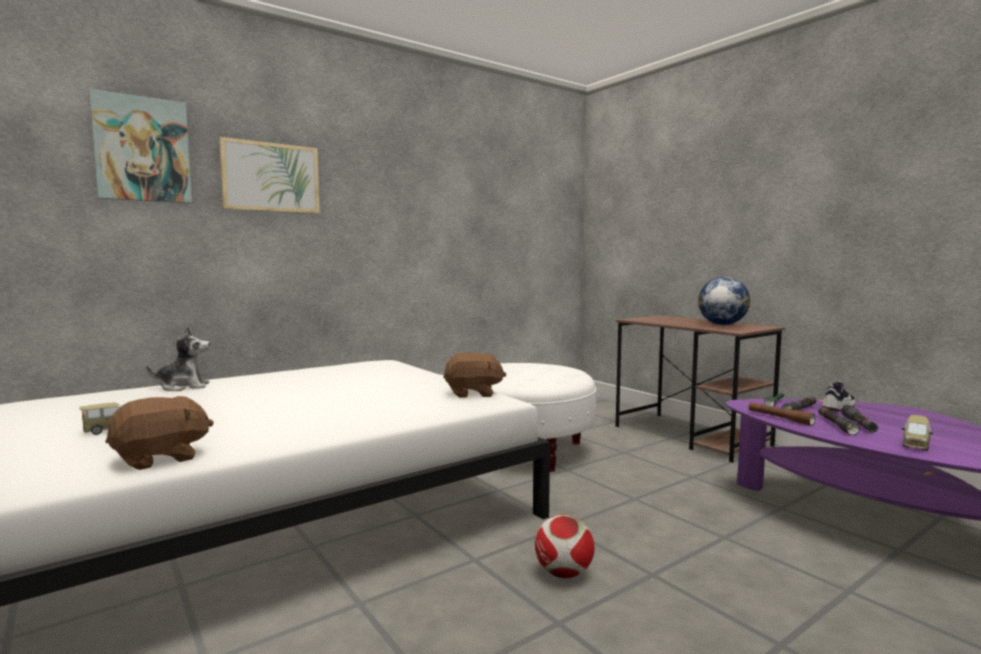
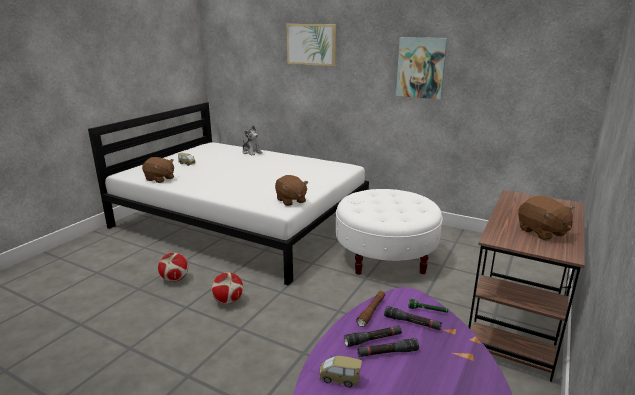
camera: 65 degrees right, 15 degrees up
picture [89,89,192,203] -> picture moved to [396,37,448,100]
globe [698,277,750,325] -> brown plush toy [518,196,575,241]
shoe [822,382,856,411] -> none
none -> football [158,253,188,282]

